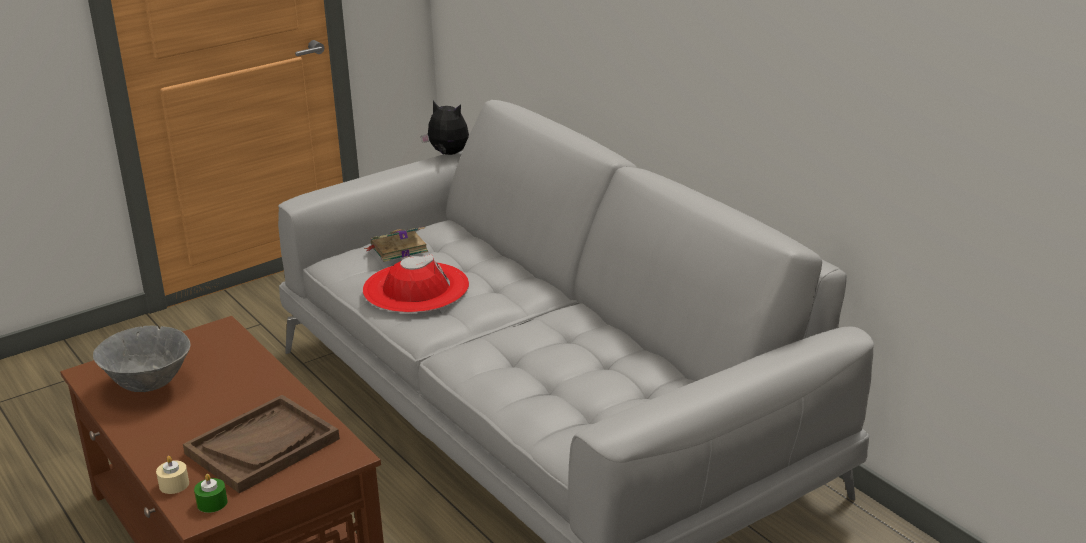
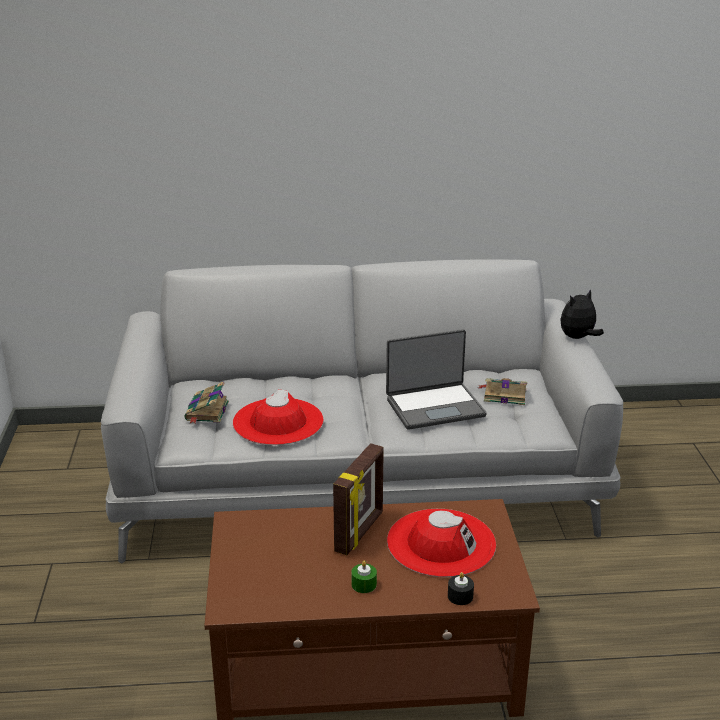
camera: 60 degrees left, 0 degrees up
grey bowl [93,326,190,392] -> none
beige candle [156,456,189,494] -> black candle [448,572,474,605]
brown tray [183,395,340,493] -> red hat [387,509,496,577]
green candle [194,474,228,513] -> green candle moved to [351,561,377,593]
plush toy [421,101,469,155] -> plush toy moved to [560,289,604,339]
none -> picture frame [333,443,384,555]
none -> laptop [386,329,487,430]
none -> book [478,378,527,405]

